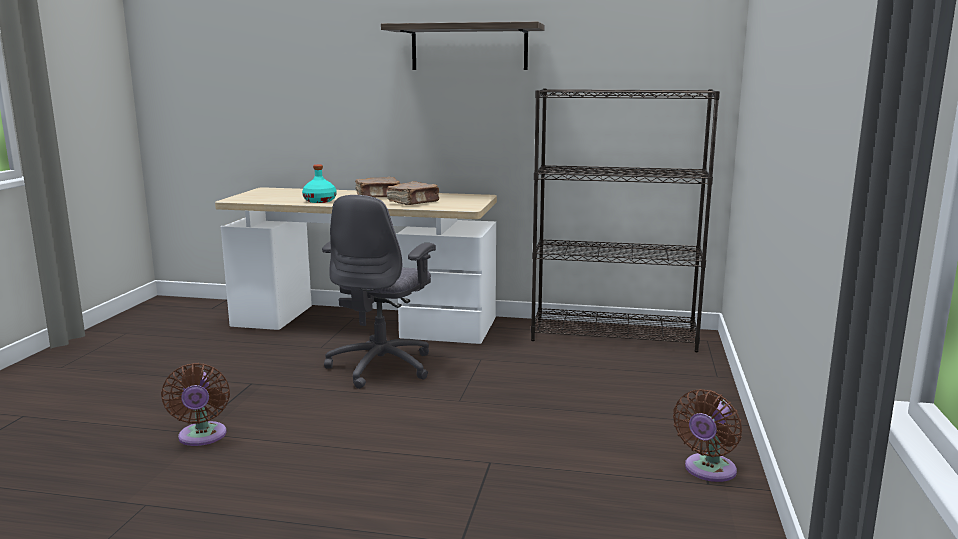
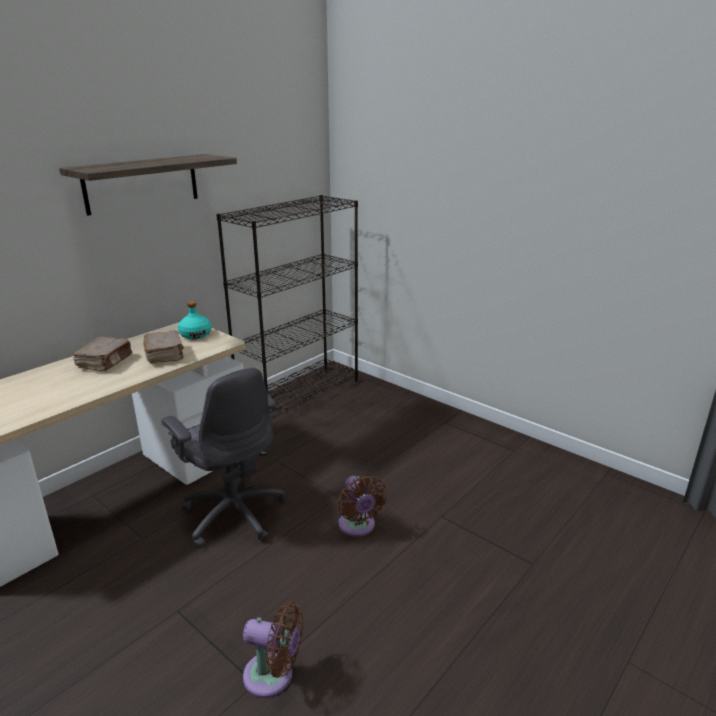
camera: 60 degrees left, 10 degrees up
turquoise bottle [302,165,336,203] -> turquoise bottle moved to [178,301,211,339]
brown fan [673,389,742,482] -> brown fan moved to [338,476,387,537]

